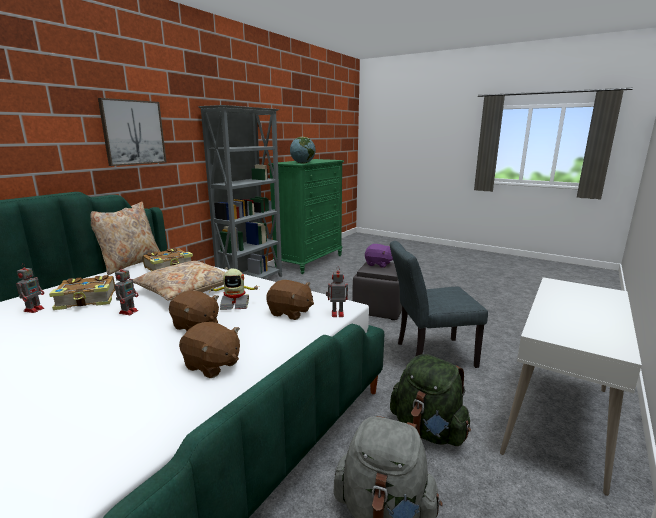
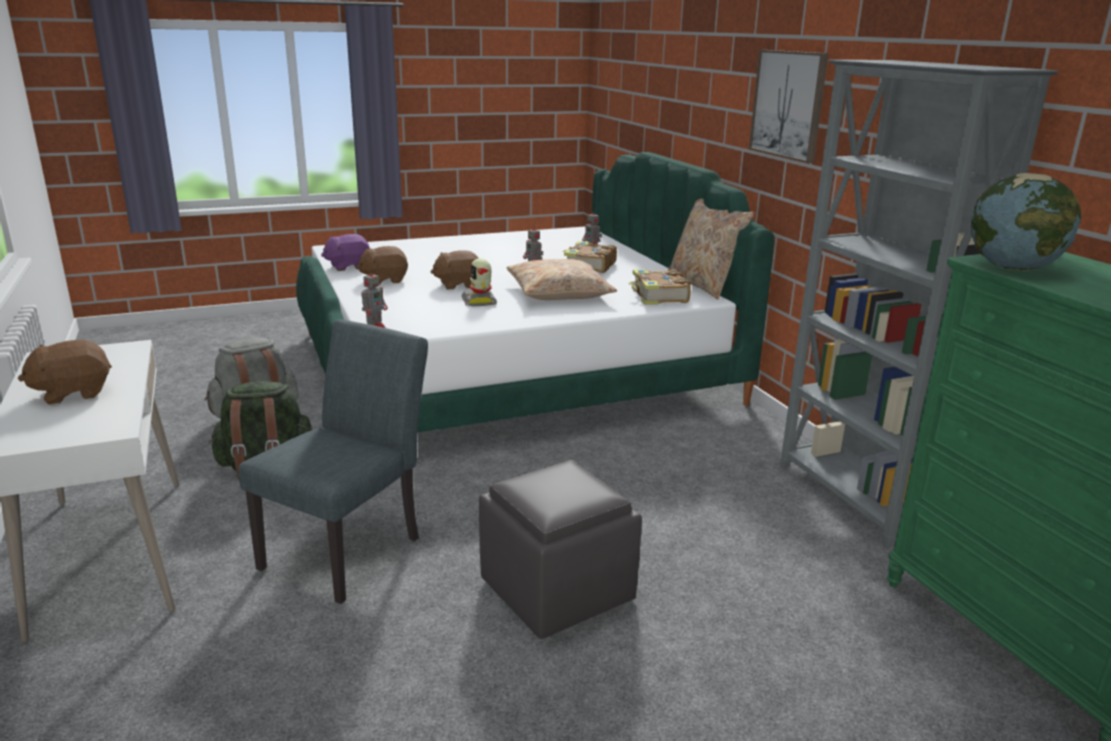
camera: 125 degrees right, 5 degrees up
toy robot [210,269,259,310] -> toy robot turned 45 degrees counterclockwise [461,258,497,306]
brown plush toy [266,280,314,320] -> brown plush toy moved to [18,340,112,405]
purple plush toy [365,244,393,268] -> purple plush toy moved to [321,234,370,271]

